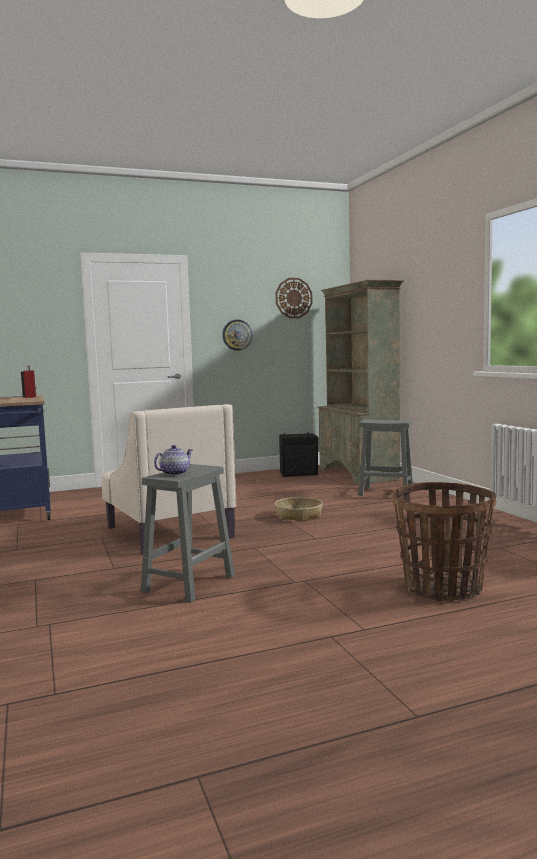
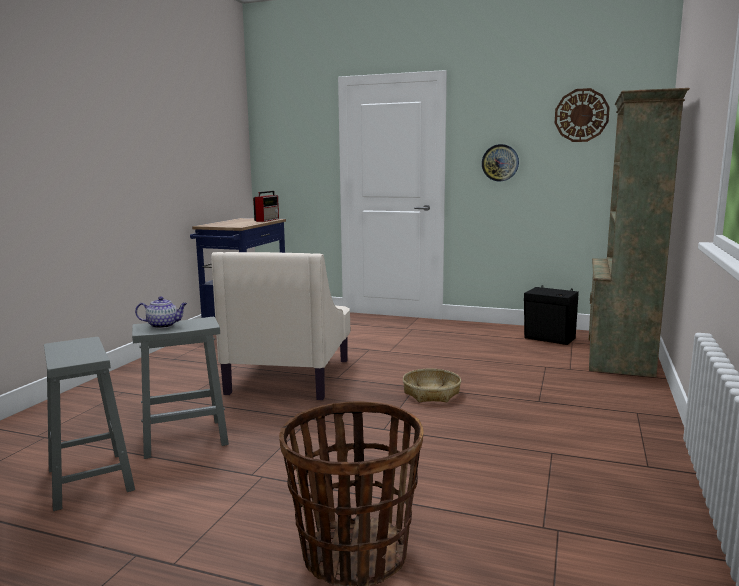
camera: 40 degrees right, 5 degrees up
grey stool [359,419,413,498] -> grey stool moved to [44,337,135,511]

